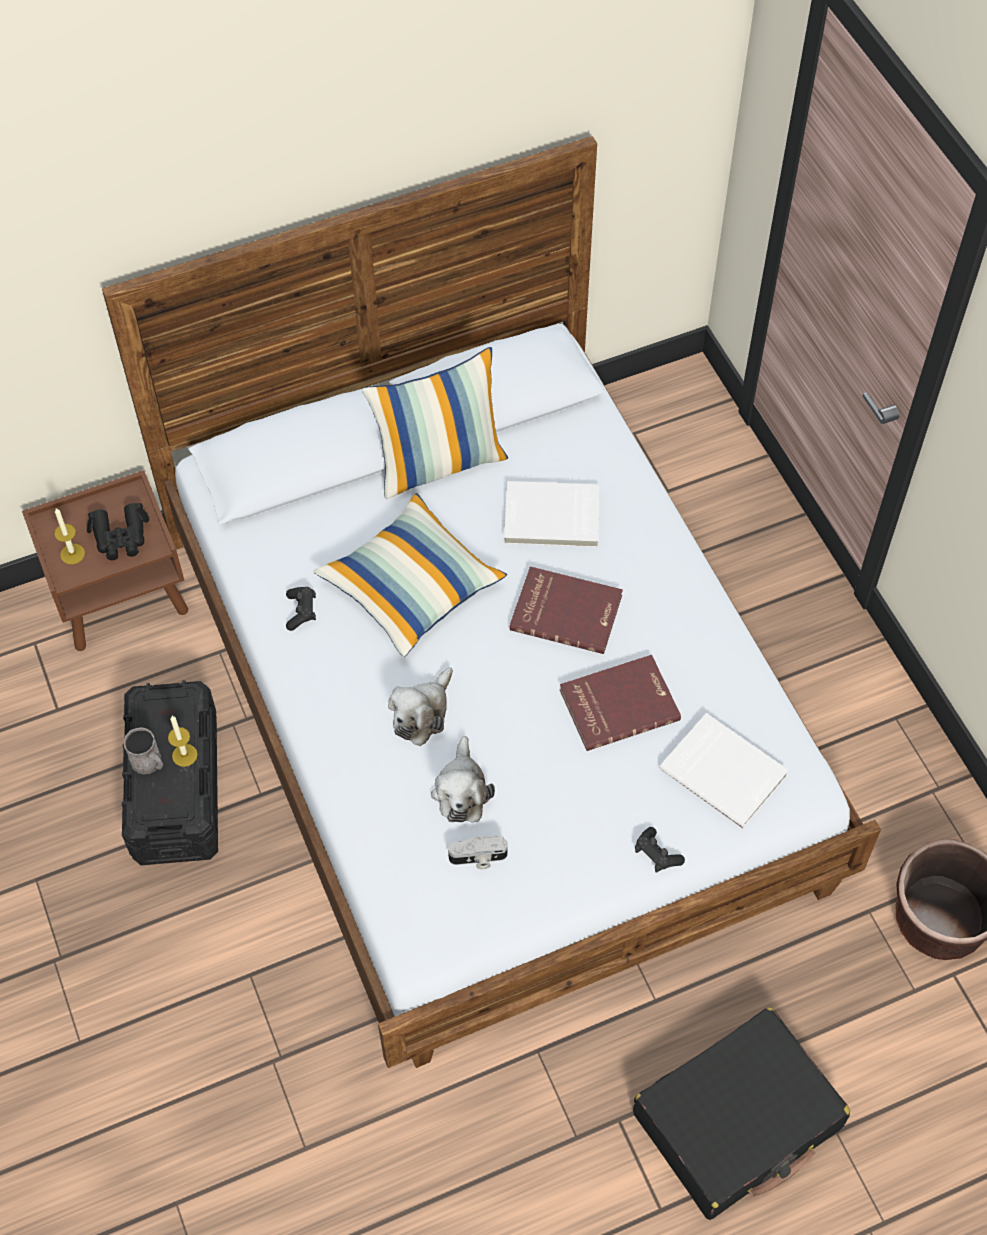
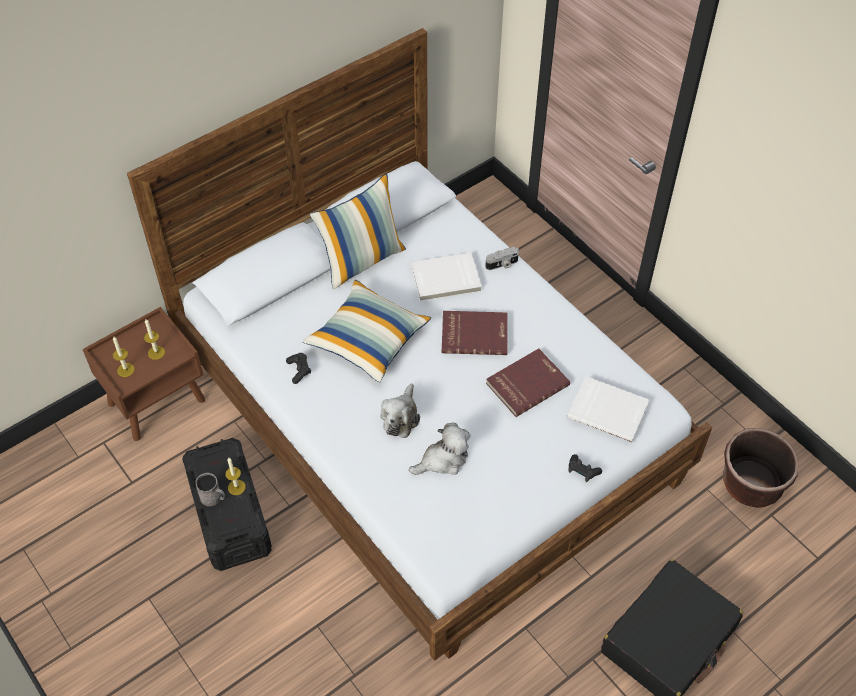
camera: 15 degrees left, 5 degrees down
black binoculars [87,503,149,560] -> candle [144,319,165,360]
plush toy [431,736,495,823] -> plush toy turned 105 degrees counterclockwise [409,423,470,475]
camera [448,836,508,869] -> camera moved to [485,247,519,270]

